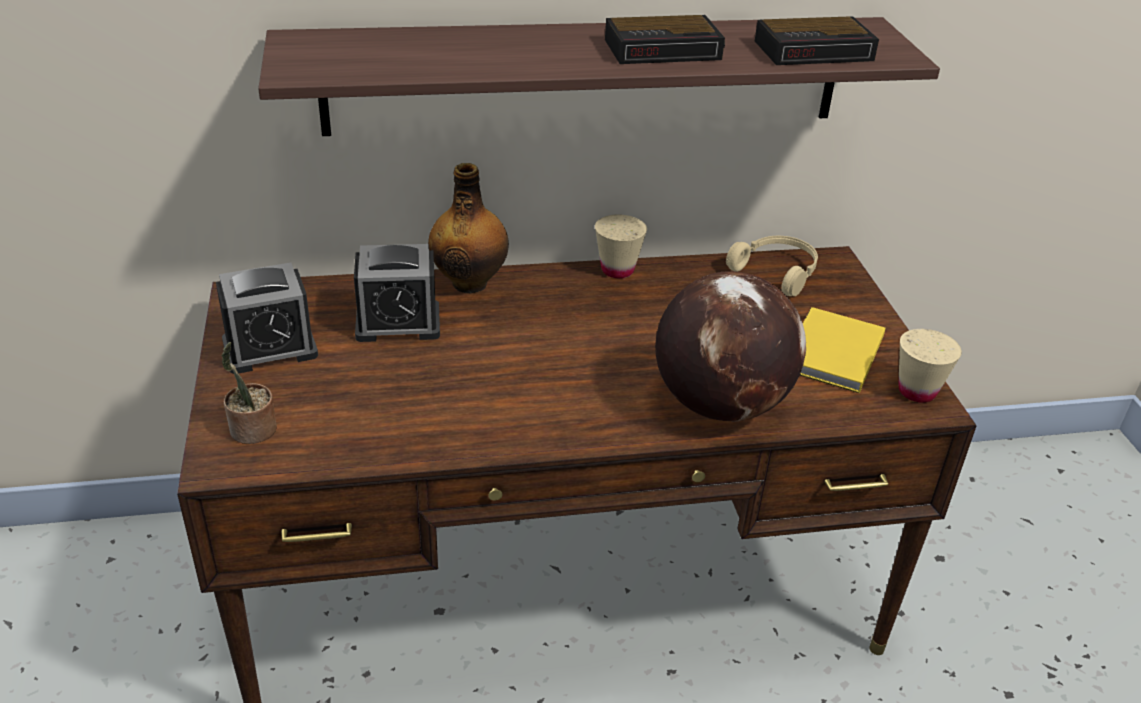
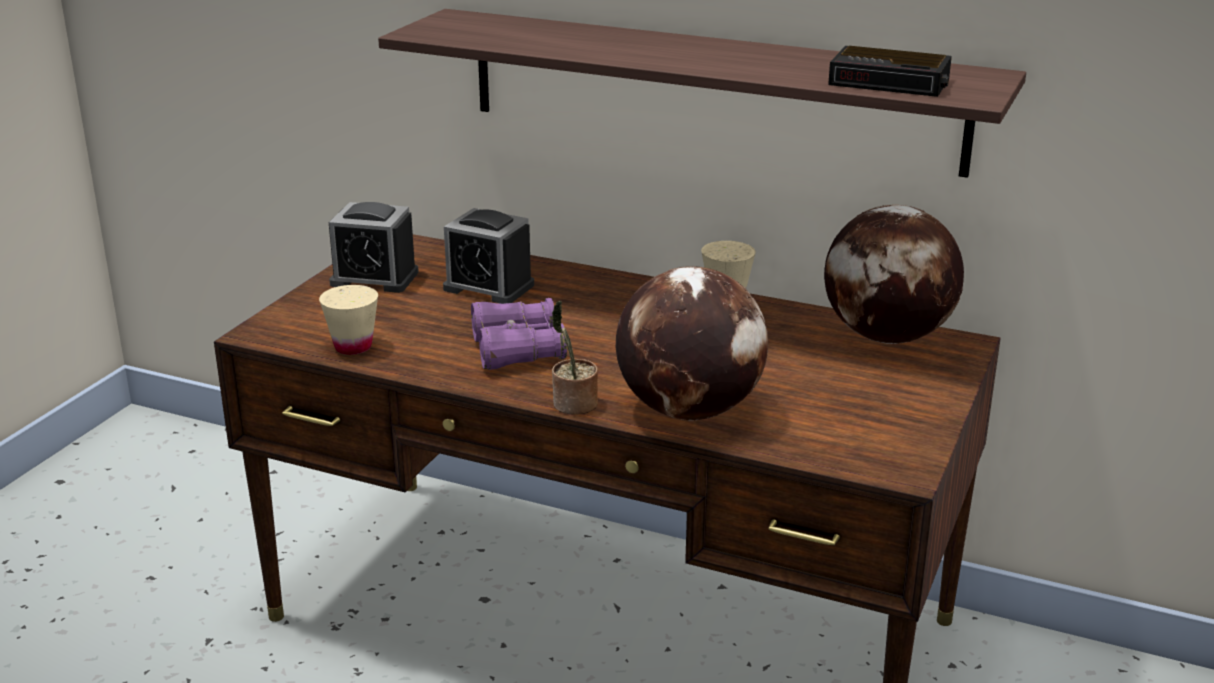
camera: 35 degrees right, 10 degrees down
potted plant [221,342,277,444] -> potted plant moved to [552,300,598,415]
bottle [428,163,509,293] -> none
alarm clock [605,15,725,64] -> none
beige headphones [726,236,818,296] -> globe [824,205,964,344]
yellow book [800,307,885,393] -> none
beige cup [899,329,962,403] -> beige cup moved to [319,285,378,355]
none -> purple binoculars [471,298,567,370]

